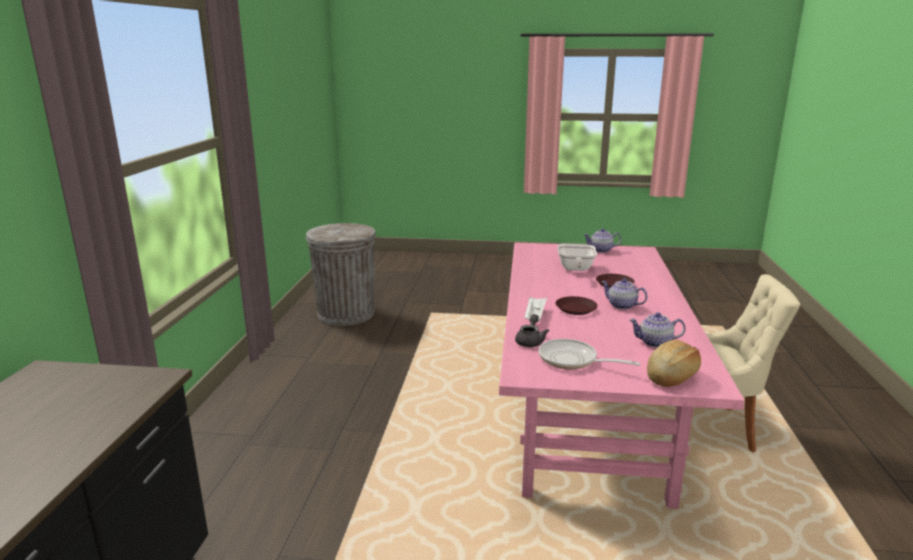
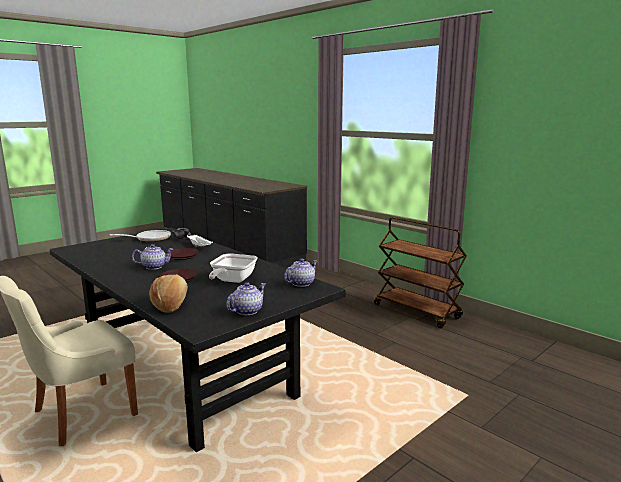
camera: 130 degrees right, 5 degrees down
grey trash can [306,223,376,326] -> none
pink dining table [499,242,745,509] -> black dining table [49,228,346,452]
frying pan [557,244,597,271] -> frying pan turned 120 degrees counterclockwise [209,254,258,283]
teapot [629,312,686,348] -> teapot moved to [284,259,317,287]
bread [647,339,701,387] -> bread moved to [149,274,188,313]
none -> brown cart [374,217,467,328]

